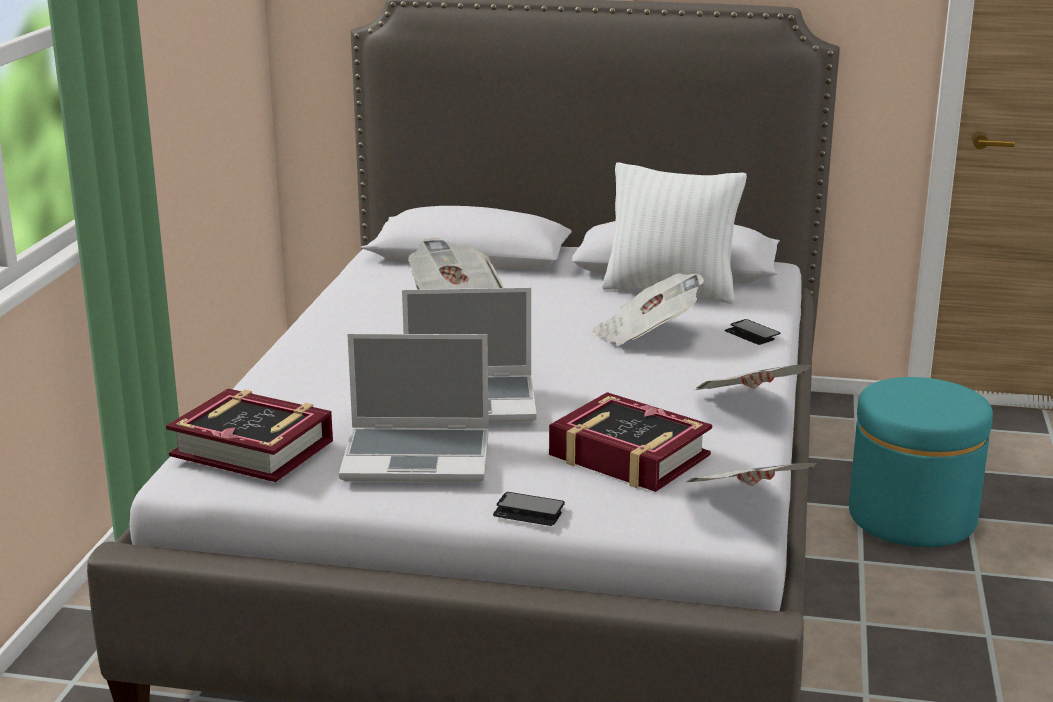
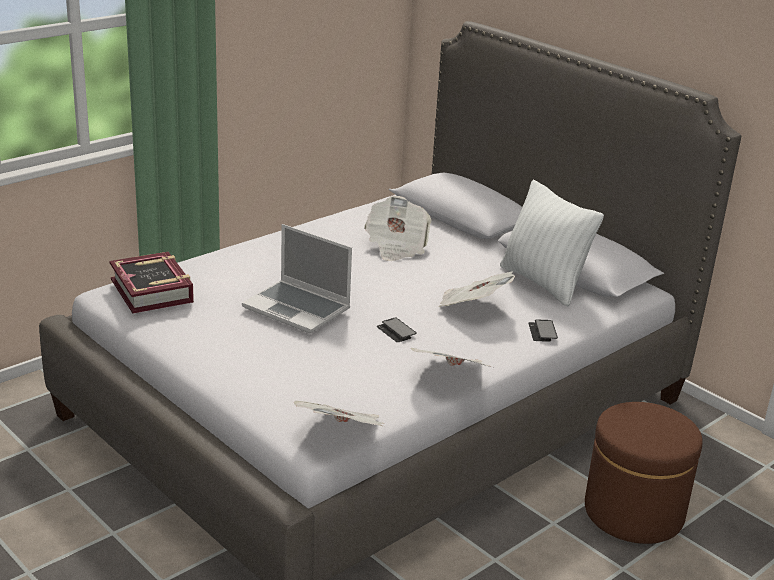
camera: 35 degrees right, 5 degrees up
laptop [339,334,489,482] -> none
phone [493,492,565,526] -> phone moved to [377,318,417,342]
book [549,392,712,492] -> none
turquoise ottoman [849,377,993,547] -> brown ottoman [585,402,703,544]

